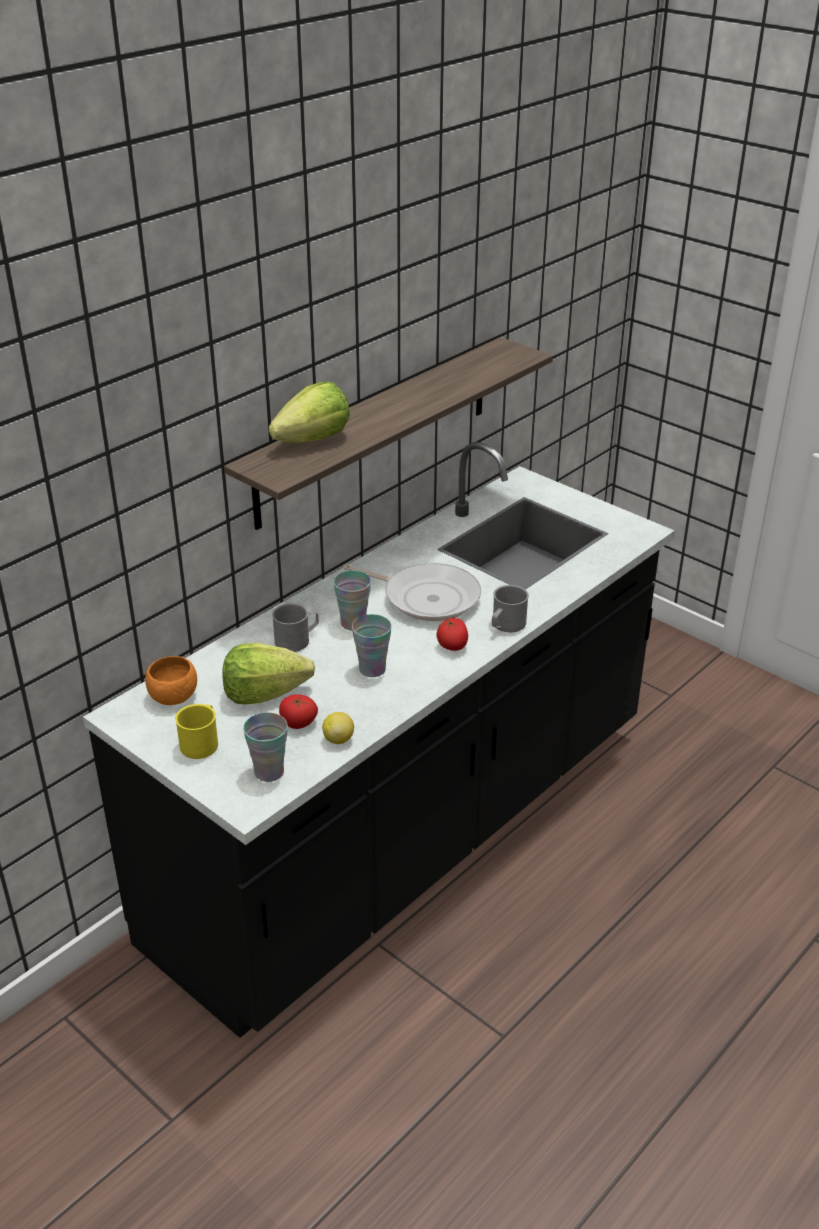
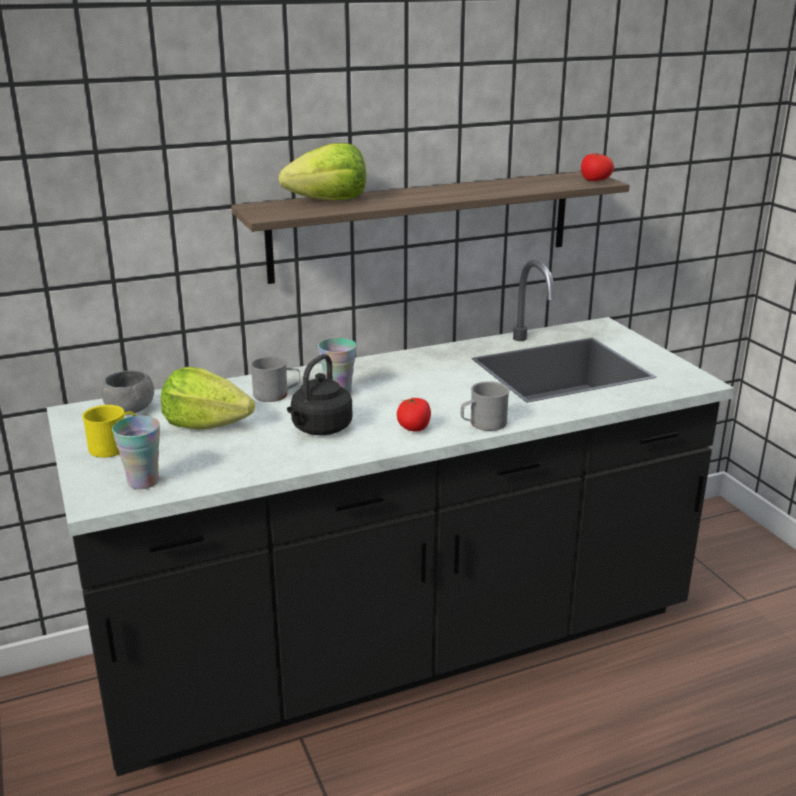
camera: 25 degrees right, 10 degrees down
orange bowl [145,656,197,705] -> grey bowl [101,370,154,414]
tomato [279,694,318,729] -> tomato moved to [581,154,614,181]
lemon [322,712,354,744] -> none
frying pan [344,563,481,621] -> none
cup [352,614,392,677] -> black kettle [287,354,352,435]

